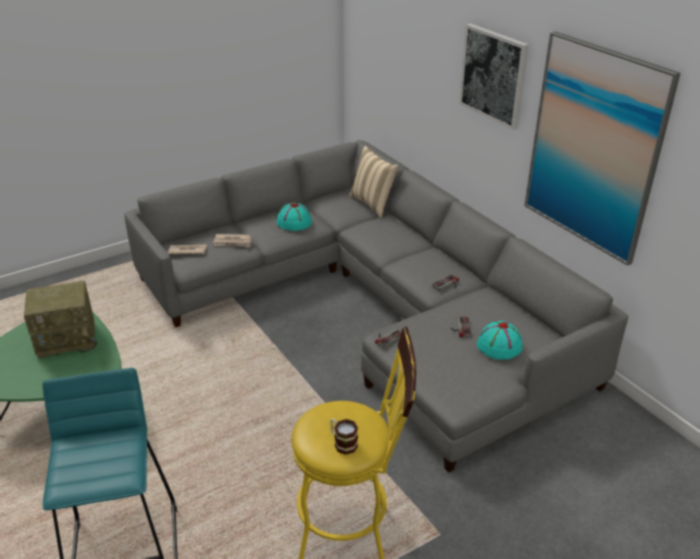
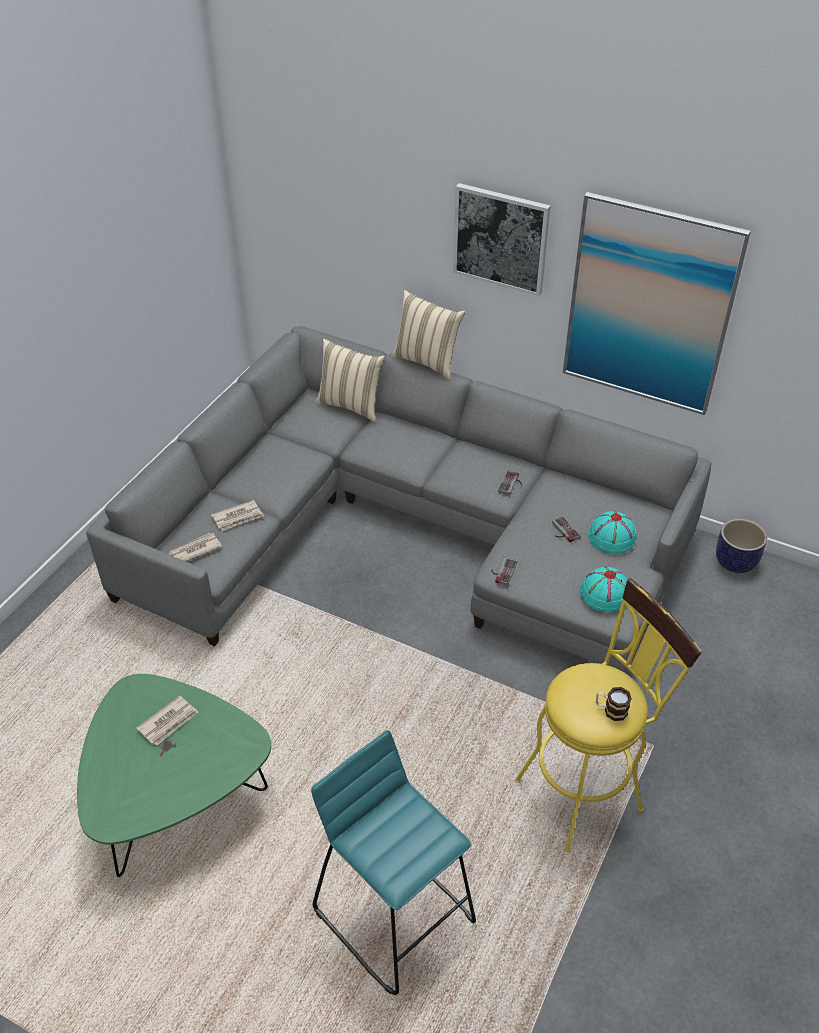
camera: 30 degrees left, 10 degrees up
radio [24,281,97,359] -> newspaper [136,696,198,745]
turquoise hat [277,203,312,231] -> turquoise hat moved to [580,567,627,612]
none -> beige pillow [391,290,465,380]
none -> planter [716,519,767,573]

